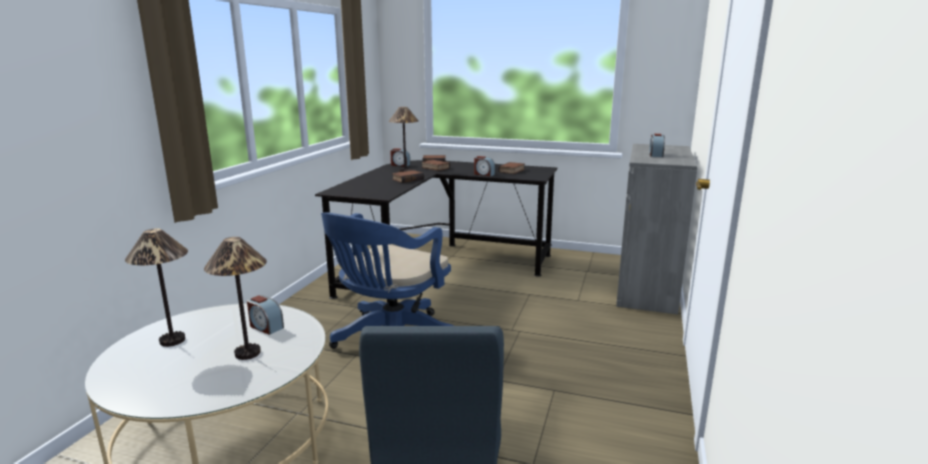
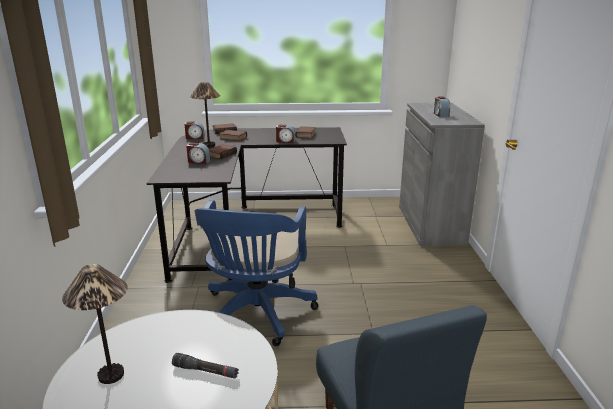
camera: 20 degrees left, 5 degrees up
table lamp [204,237,267,360] -> black flashlight [172,353,239,379]
alarm clock [247,295,284,335] -> alarm clock moved to [186,143,211,164]

